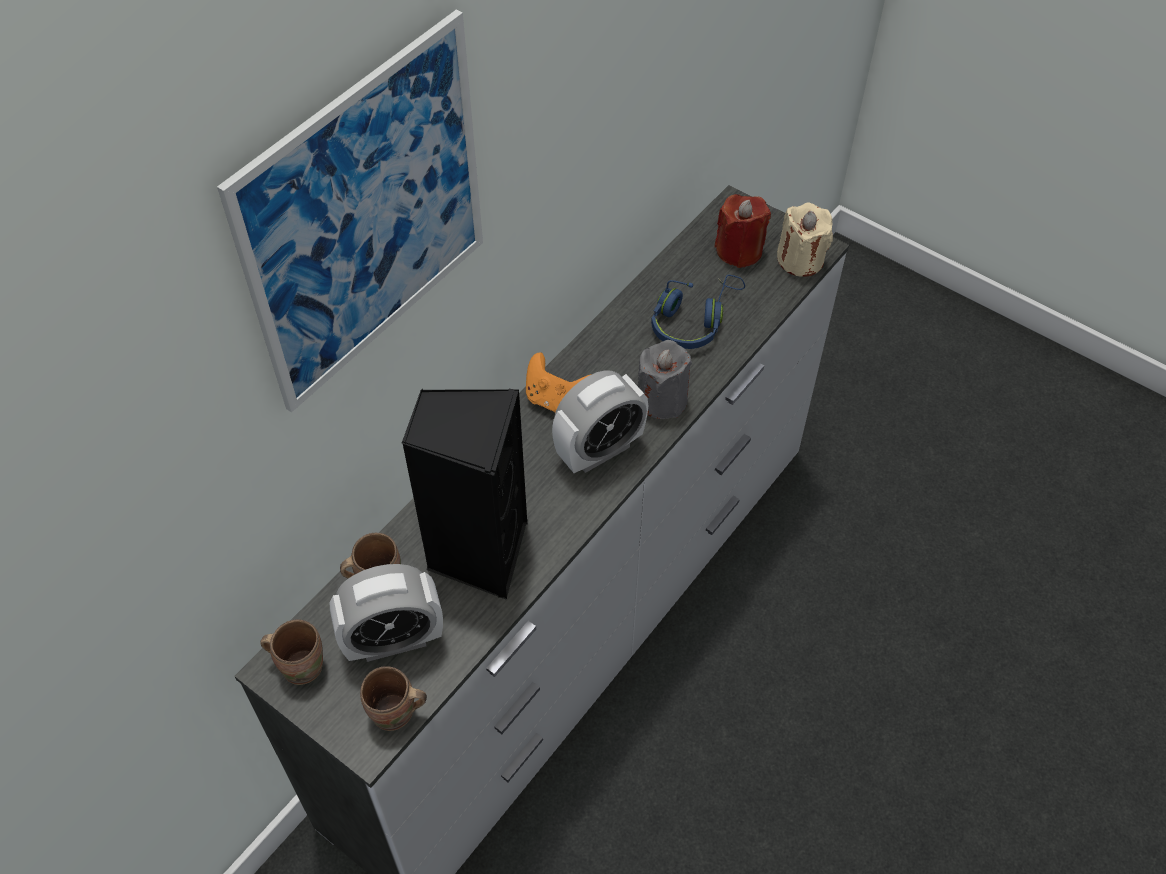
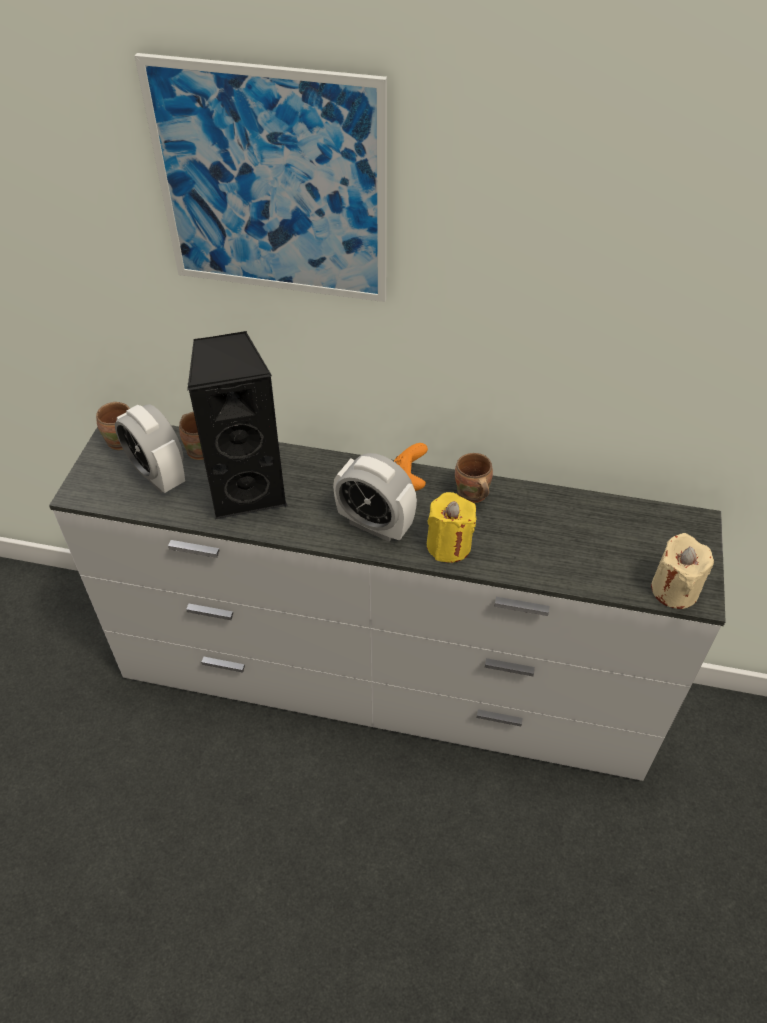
camera: 65 degrees right, 5 degrees down
brown mug [360,666,427,731] -> brown mug moved to [455,453,493,503]
grey candle [637,340,692,419] -> yellow candle [427,492,477,563]
blue headphones [651,275,745,349] -> none
red candle [714,194,771,268] -> none

